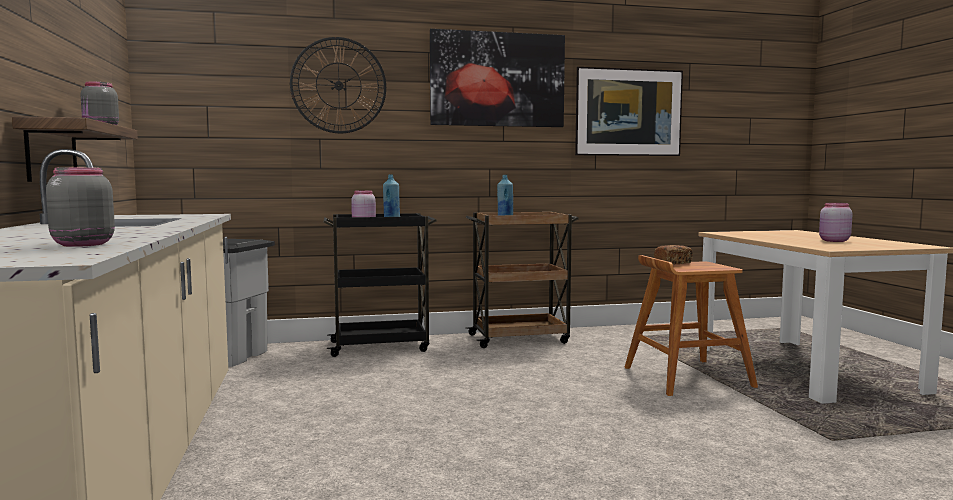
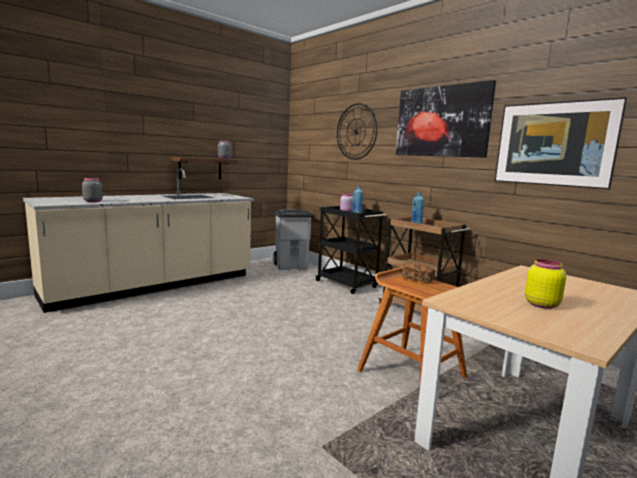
camera: 60 degrees right, 5 degrees up
pink jar [819,203,852,242] -> yellow jar [525,259,566,309]

